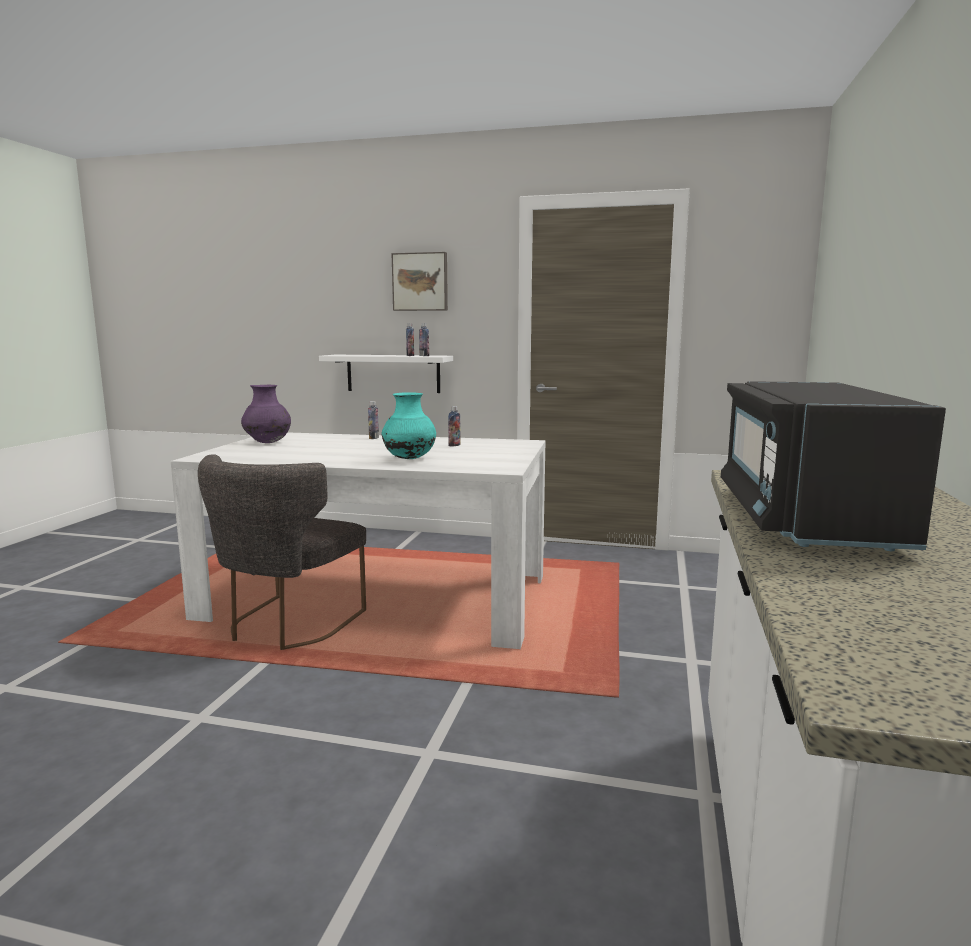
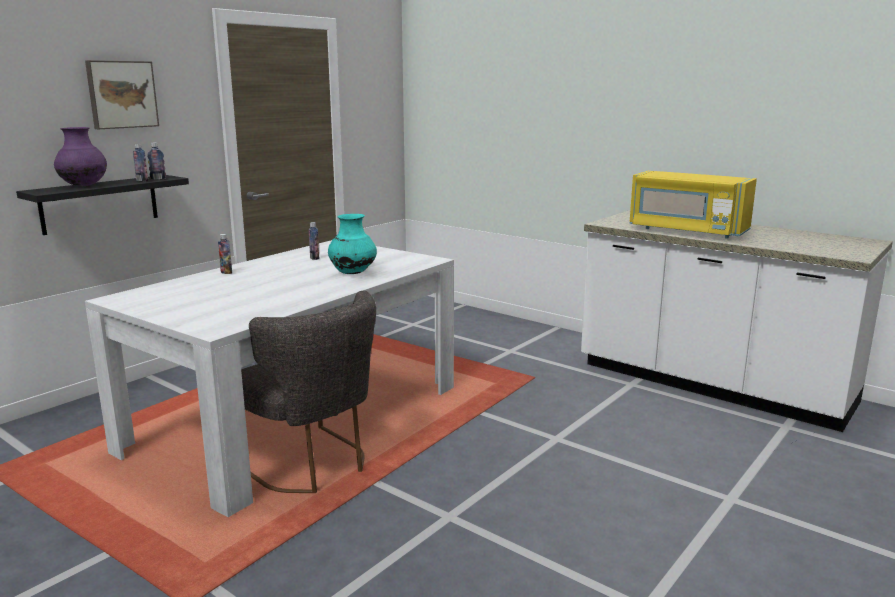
camera: 65 degrees left, 5 degrees up
purple vase [241,385,291,443] -> purple vase moved to [54,127,107,186]
white shelf [319,355,453,393] -> black shelf [16,175,189,235]
black microwave [721,381,946,551] -> yellow microwave [629,171,757,239]

